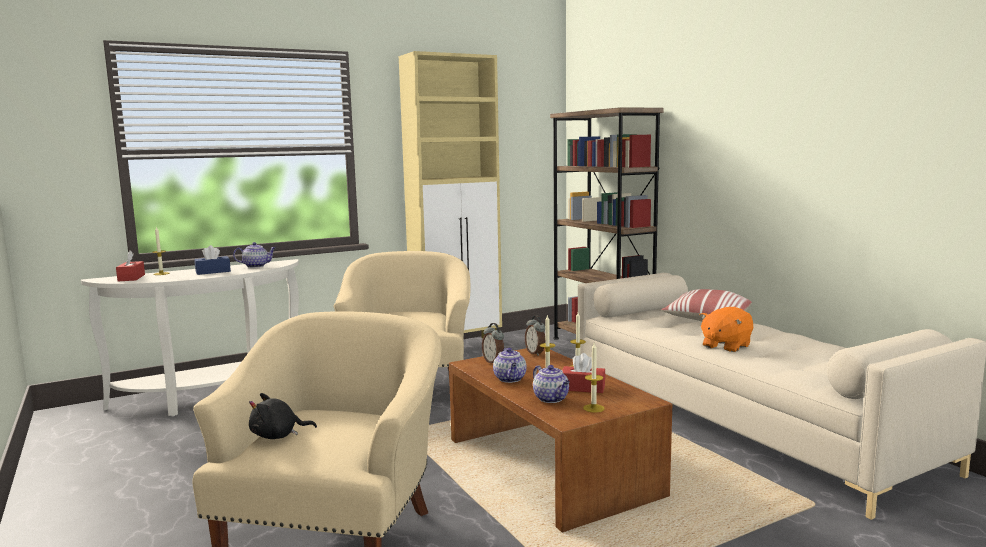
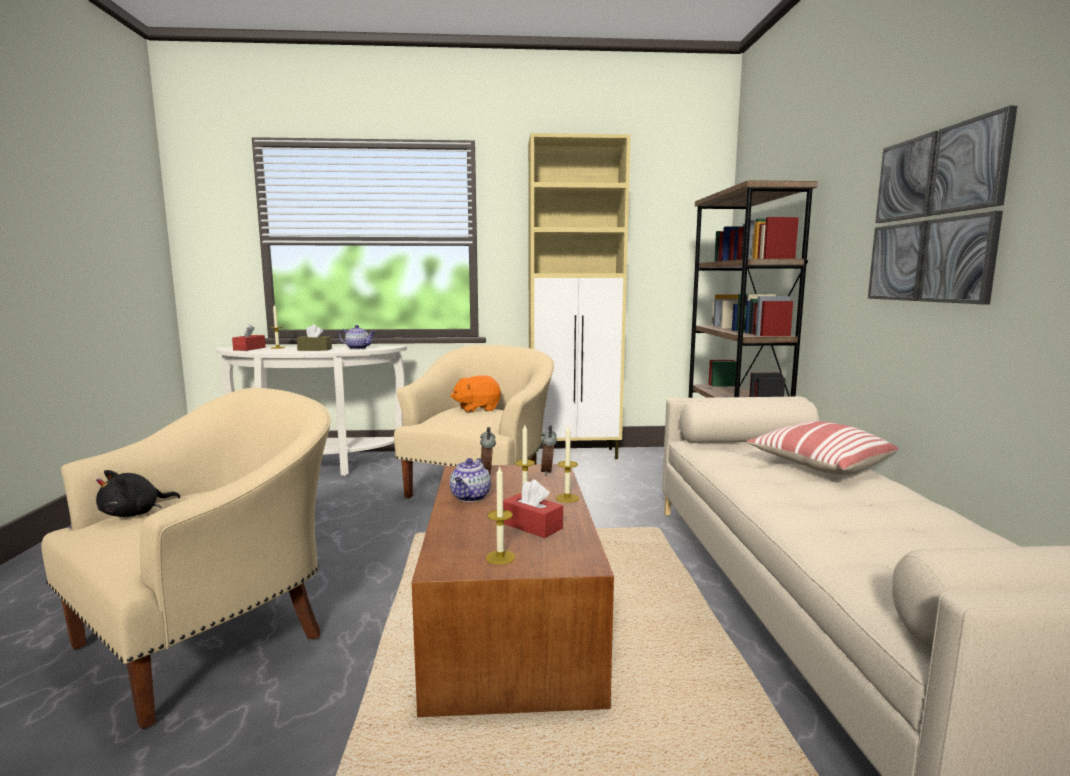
camera: 25 degrees right, 0 degrees up
blue tissue box [194,245,231,275] -> brown tissue box [297,324,332,351]
black plush toy [249,393,317,439] -> black plush toy turned 60 degrees counterclockwise [96,470,180,517]
teapot [533,365,570,403] -> none
orange plush toy [700,307,753,352] -> orange plush toy moved to [451,375,501,413]
none -> picture [868,106,1017,304]

